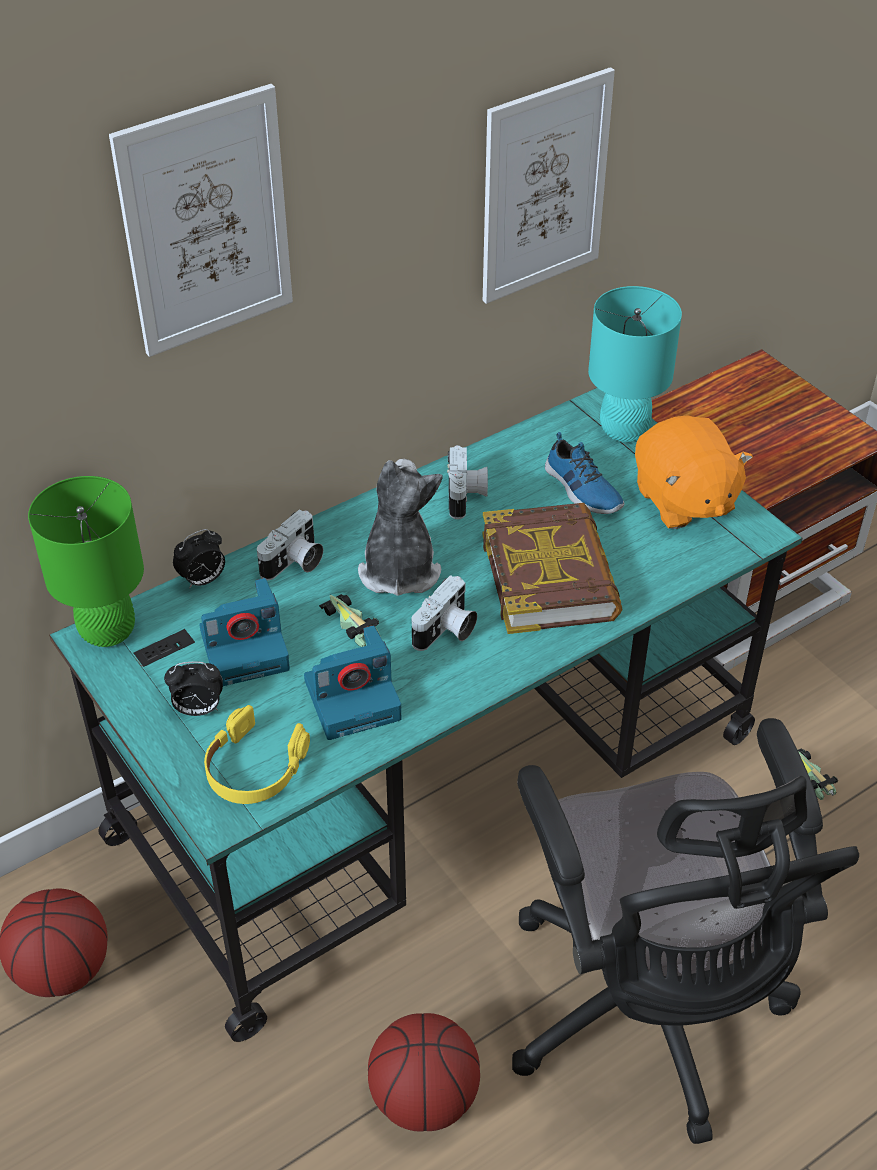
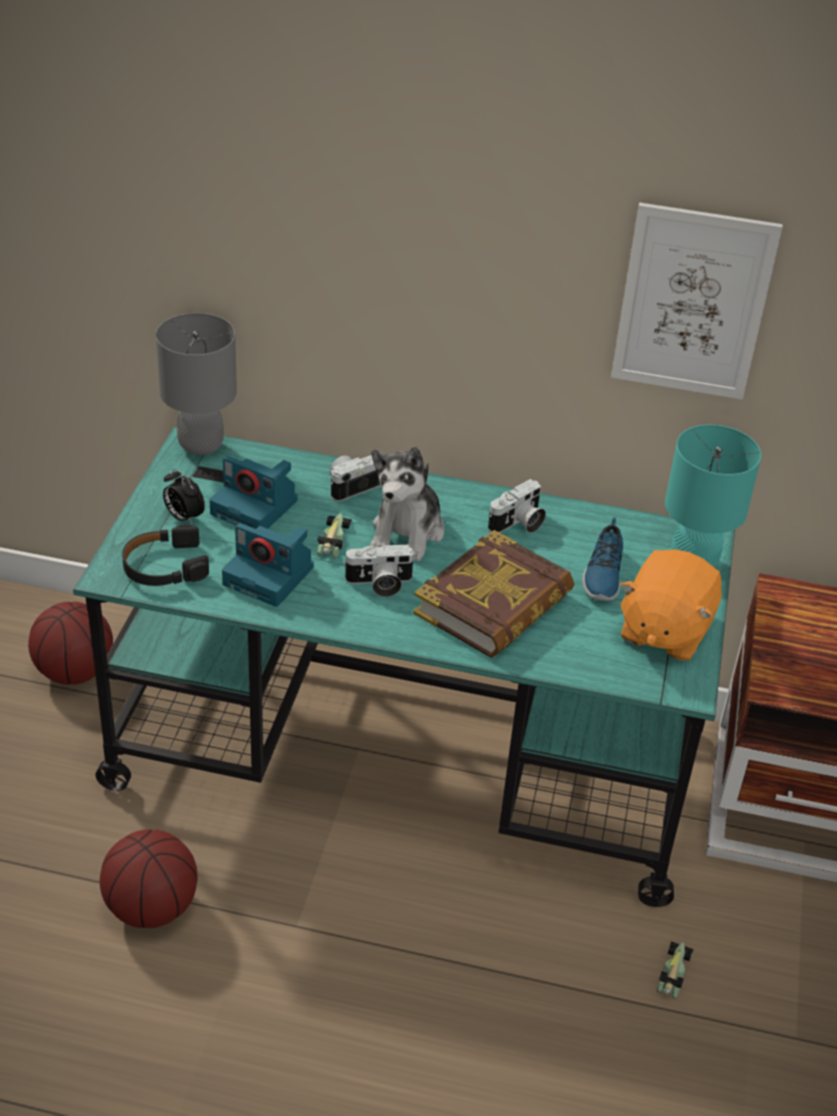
camera: 45 degrees right, 5 degrees down
green table lamp [28,476,144,647] -> grey table lamp [156,313,237,455]
picture [109,84,293,357] -> none
alarm clock [173,529,225,589] -> none
yellow headphones [204,705,310,804] -> black headphones [122,524,209,586]
camera [257,510,323,580] -> camera turned 150 degrees clockwise [330,455,381,502]
plush toy [358,459,443,596] -> plush toy turned 150 degrees clockwise [370,446,444,562]
office chair [512,718,859,1144] -> none

